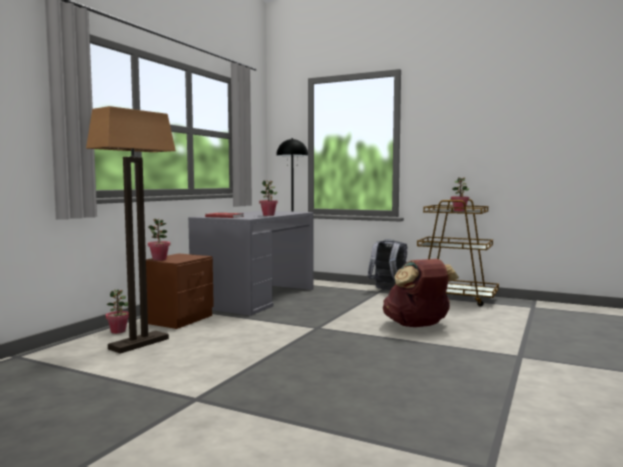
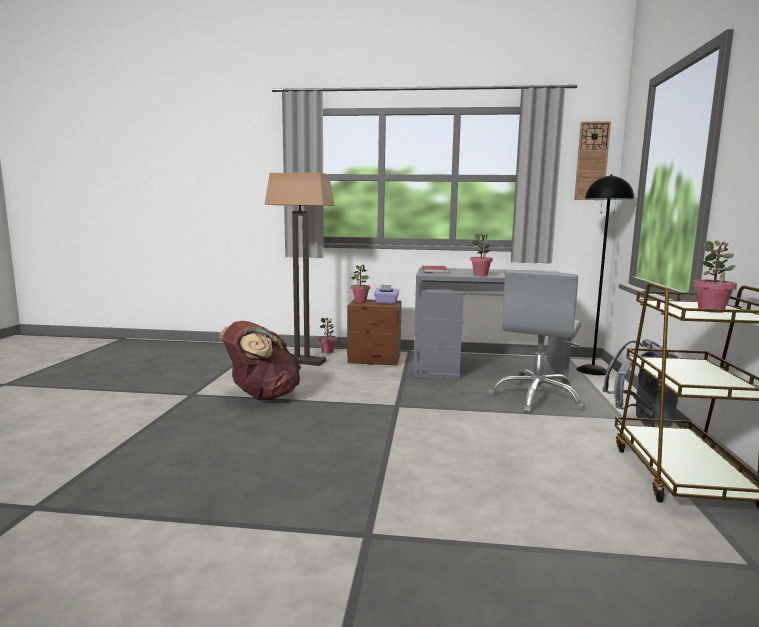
camera: 70 degrees right, 5 degrees up
brown backpack [383,259,459,327] -> brown backpack moved to [219,321,301,401]
none -> purple tissue box [374,284,399,304]
none -> grey office chair [488,270,585,413]
none -> wall clock [574,121,611,200]

